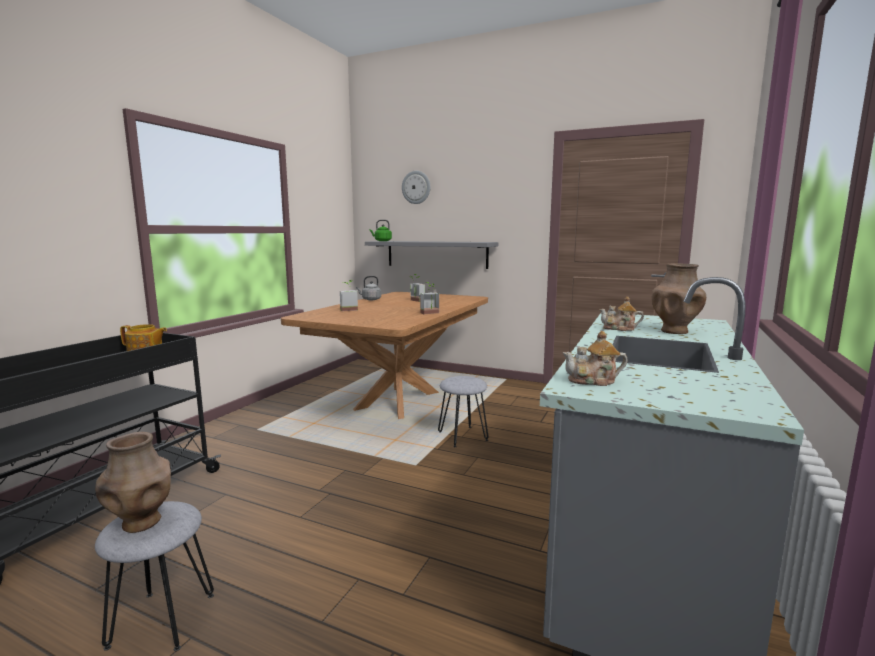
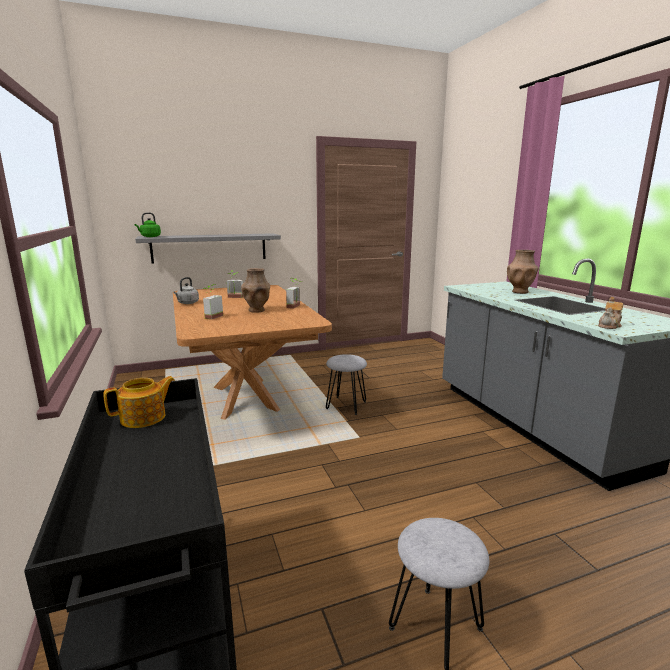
camera: 45 degrees left, 5 degrees up
brown vase [95,432,171,533] -> brown vase moved to [241,268,270,313]
wall clock [402,171,430,204] -> none
teapot [599,296,644,331] -> none

